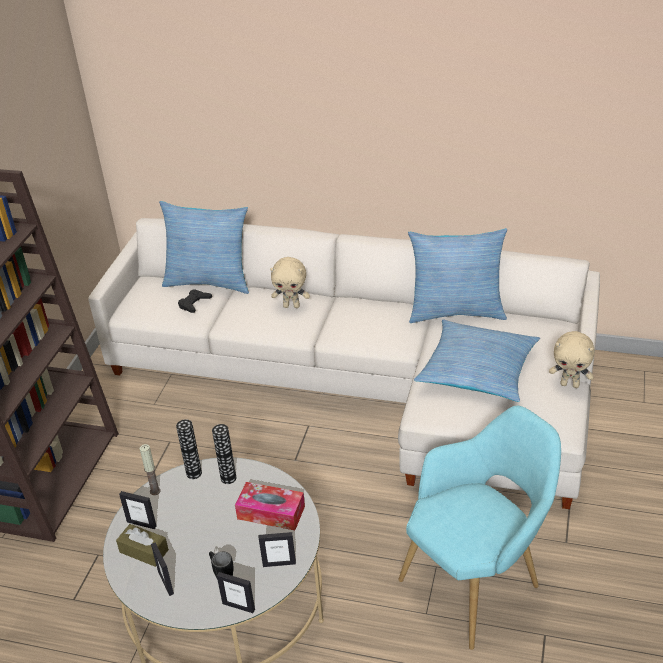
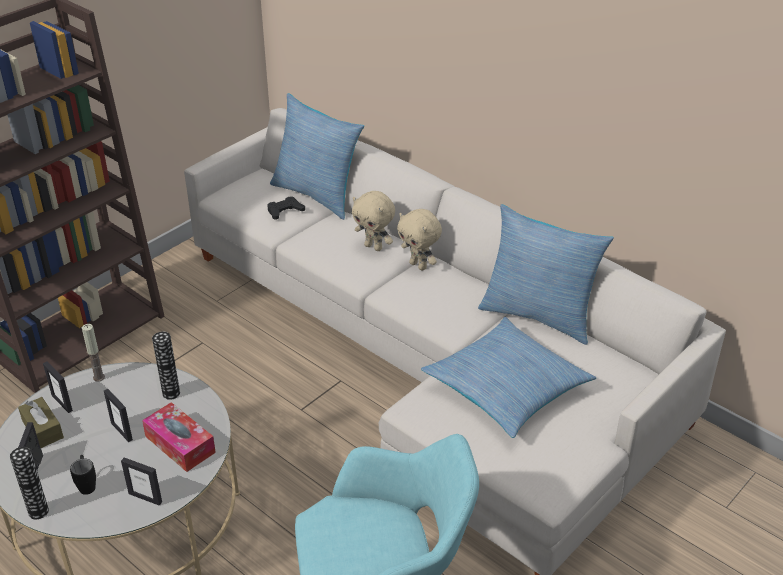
camera: 25 degrees right, 0 degrees up
vase [176,419,202,479] -> vase moved to [10,447,49,520]
picture frame [217,572,255,613] -> picture frame moved to [104,389,133,442]
beige plush toy [549,331,595,388] -> beige plush toy moved to [397,209,442,270]

